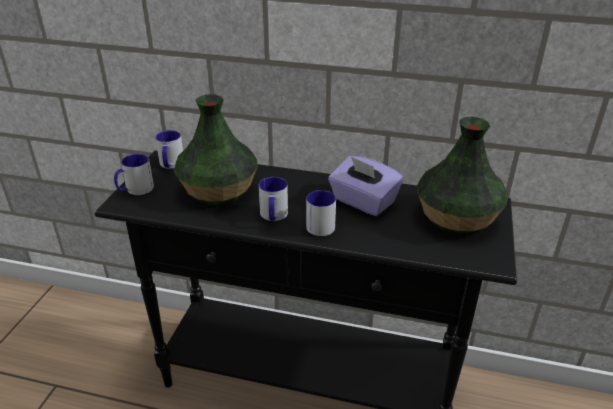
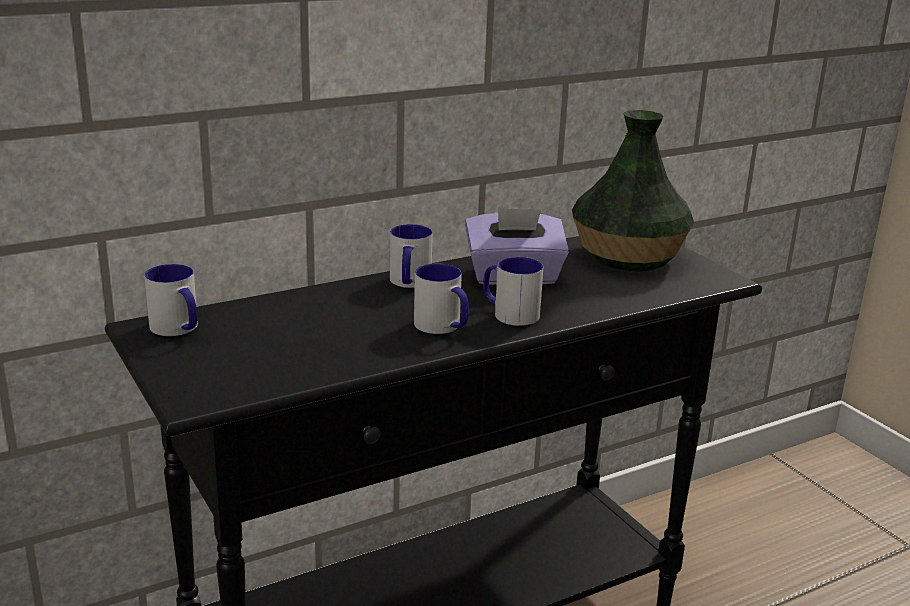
camera: 45 degrees left, 10 degrees down
mug [114,154,154,195] -> mug moved to [390,224,433,288]
vase [174,94,257,205] -> none

